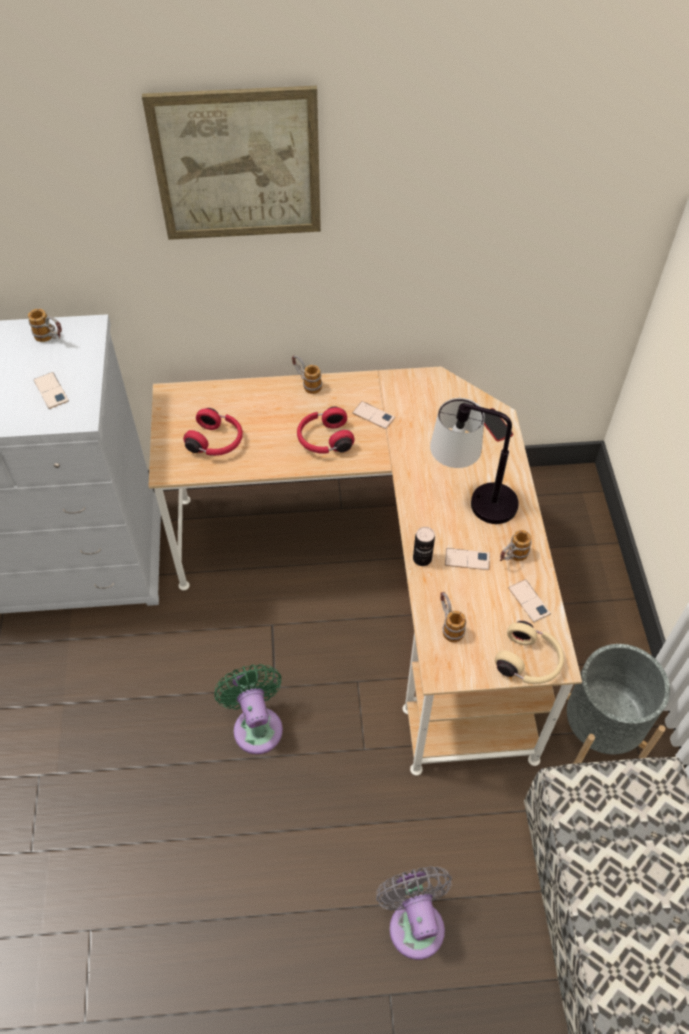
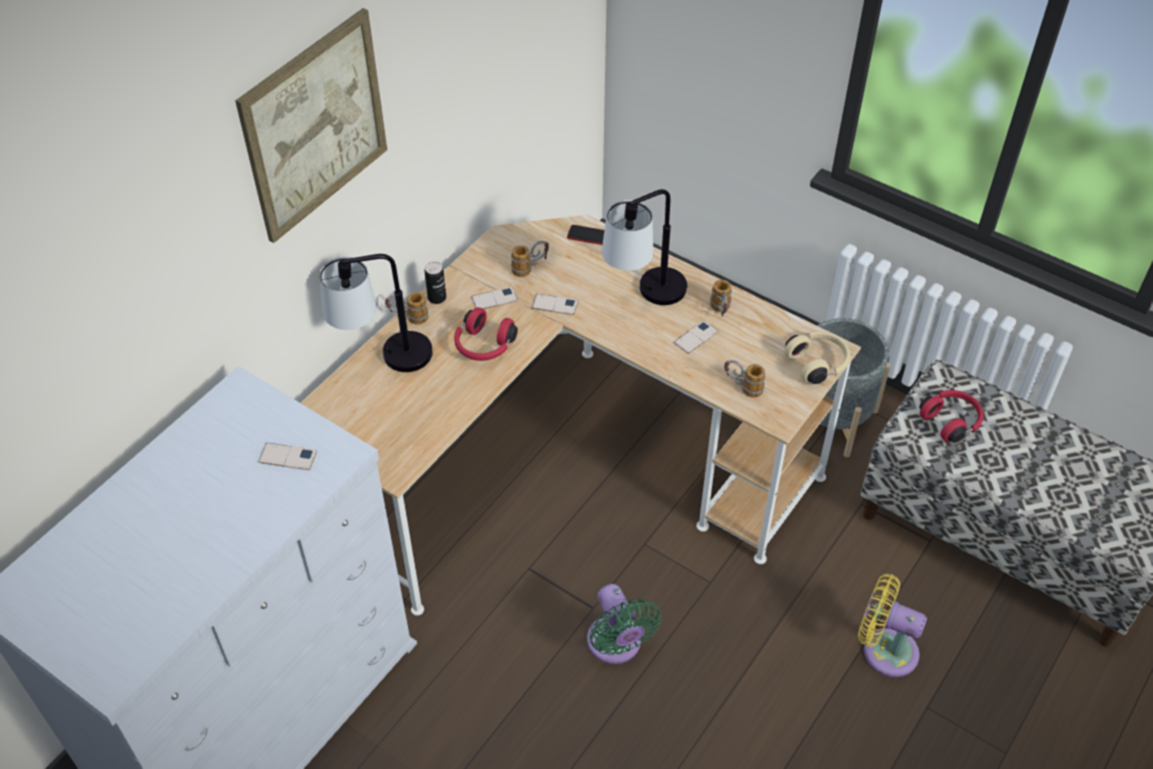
camera: 50 degrees left, 5 degrees down
mug [28,309,62,342] -> mug moved to [511,241,549,277]
red headphones [183,408,243,456] -> red headphones moved to [919,390,984,443]
green fan [214,664,283,754] -> green fan turned 135 degrees counterclockwise [587,584,662,664]
grey fan [376,866,452,960] -> yellow fan [858,574,927,677]
can [413,527,435,566] -> can moved to [424,261,446,304]
phone [509,579,551,622] -> phone moved to [532,294,578,315]
none -> table lamp [319,254,433,372]

